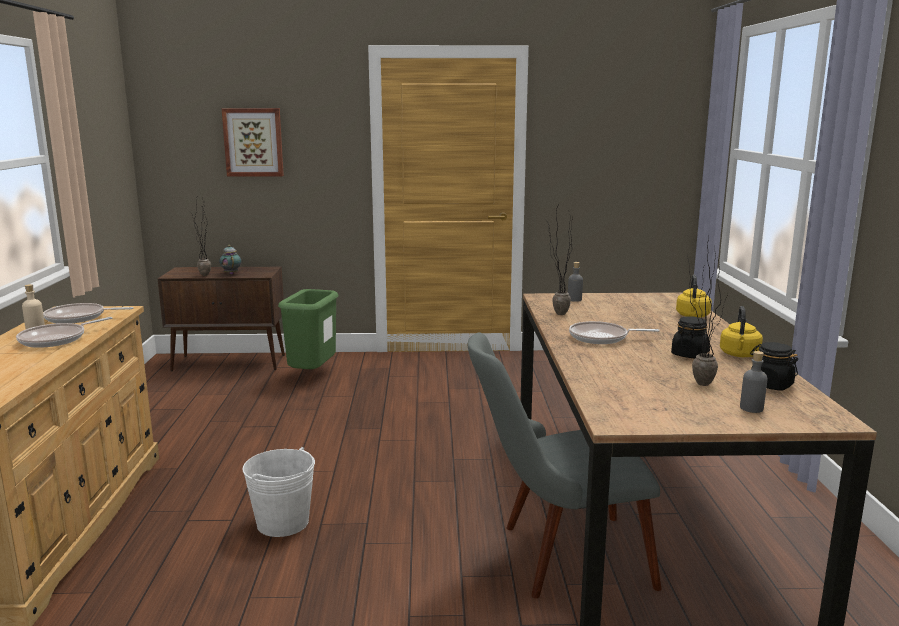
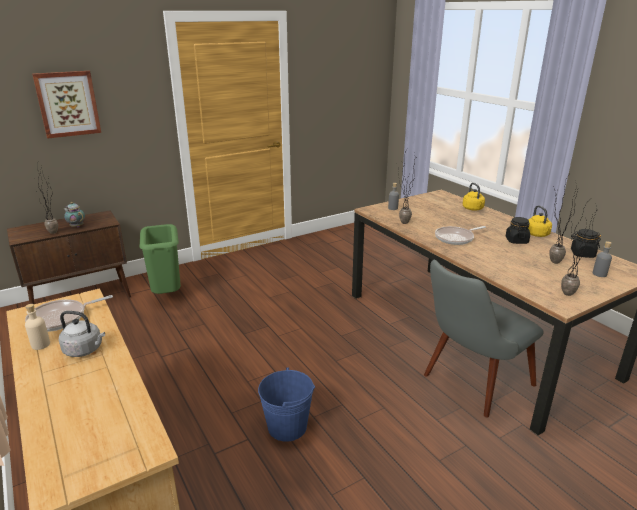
camera: 30 degrees left, 10 degrees up
frying pan [16,317,112,348] -> grey kettle [59,311,105,357]
white bucket [242,447,315,537] -> blue bucket [258,367,315,442]
none -> potted plant [561,204,597,296]

